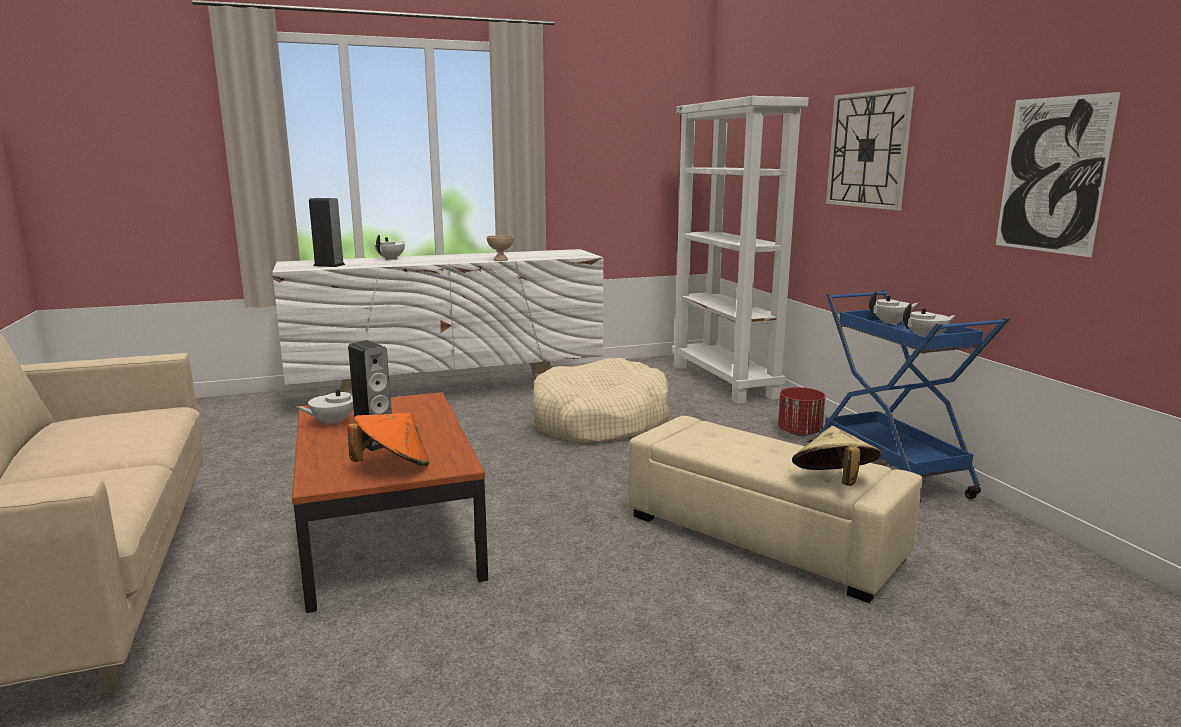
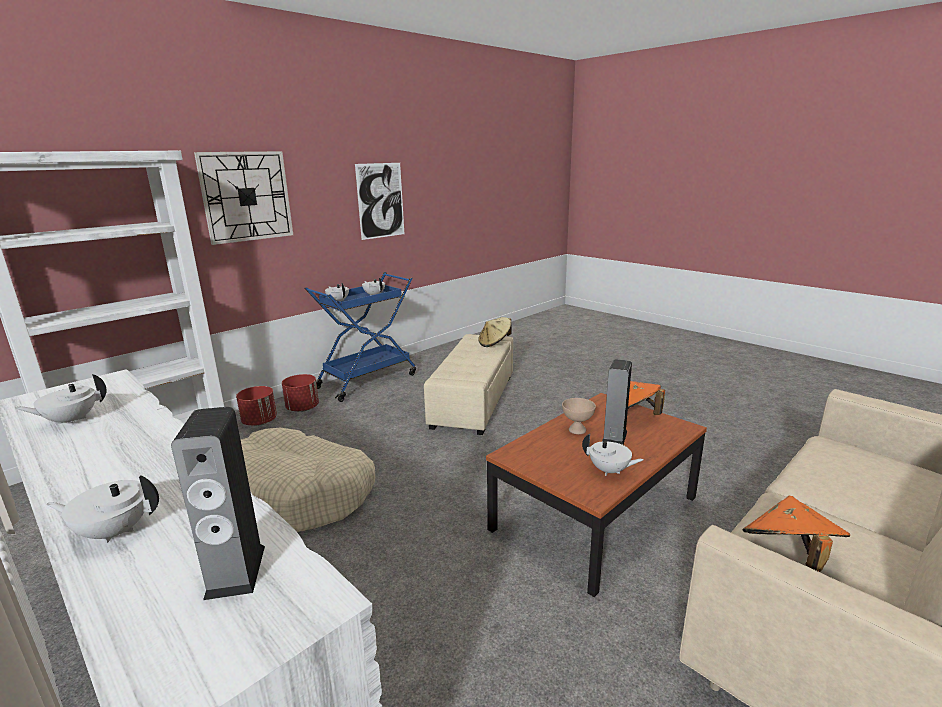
camera: 115 degrees left, 5 degrees up
beige bowl [486,235,514,261] -> beige bowl moved to [562,398,596,434]
none -> white teapot [15,374,107,425]
none -> red planter [236,386,277,426]
none -> orange hat [743,496,850,572]

